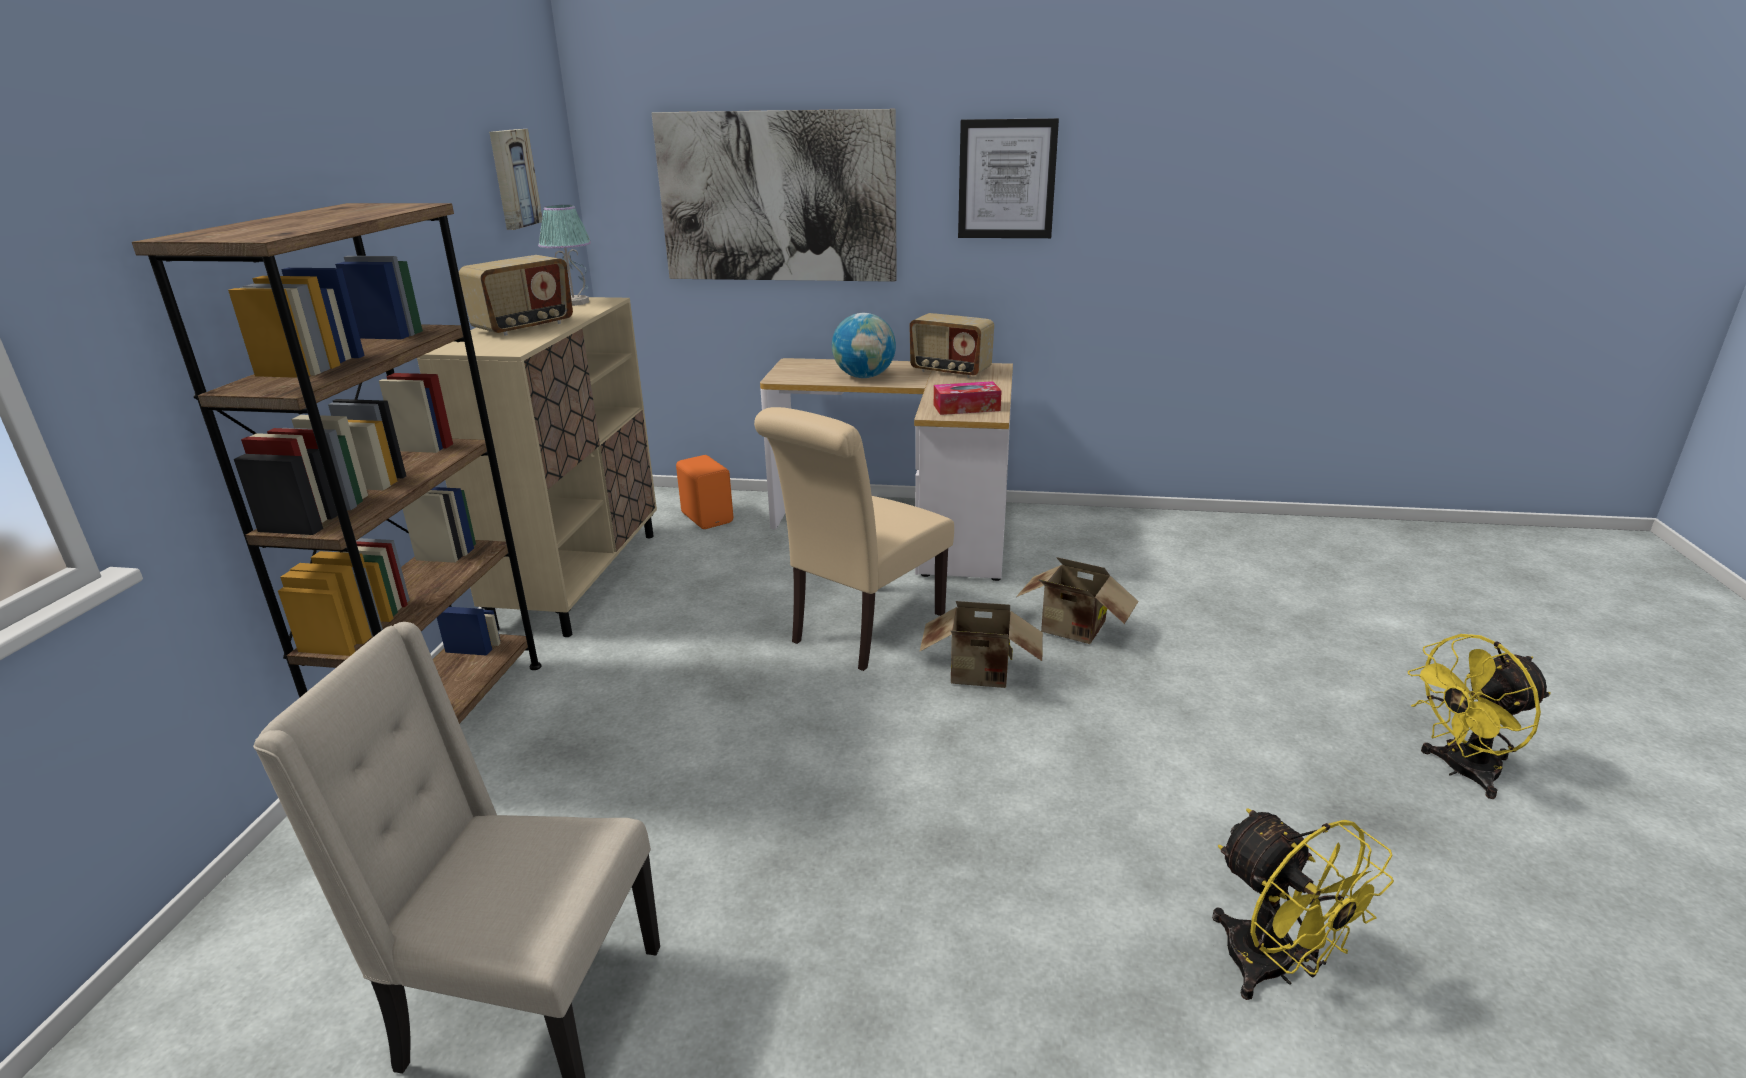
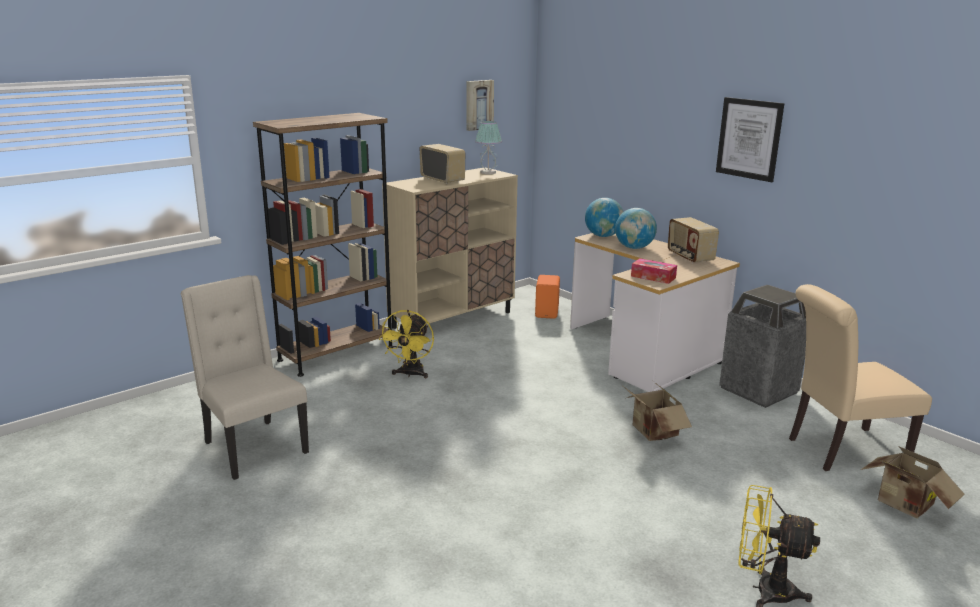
camera: 40 degrees right, 5 degrees down
radio [459,255,573,336] -> radio turned 120 degrees counterclockwise [420,144,465,184]
picture [652,109,897,282] -> none
beige chair [754,407,954,671] -> beige chair moved to [789,284,932,471]
cardboard box [919,601,1043,688] -> cardboard box moved to [861,446,965,518]
yellow fan [1212,809,1394,1000] -> yellow fan moved to [379,310,434,378]
none -> globe [585,198,623,237]
none -> trash can [719,285,806,408]

